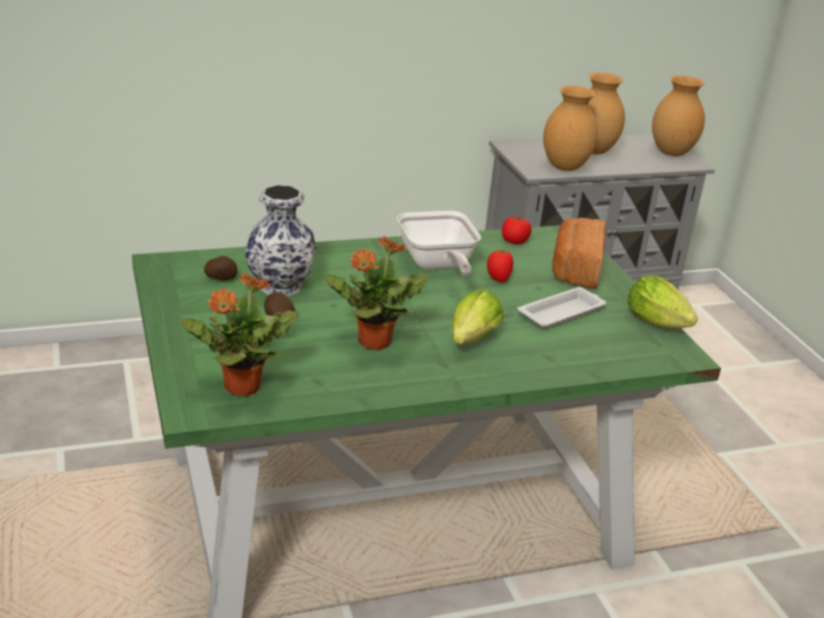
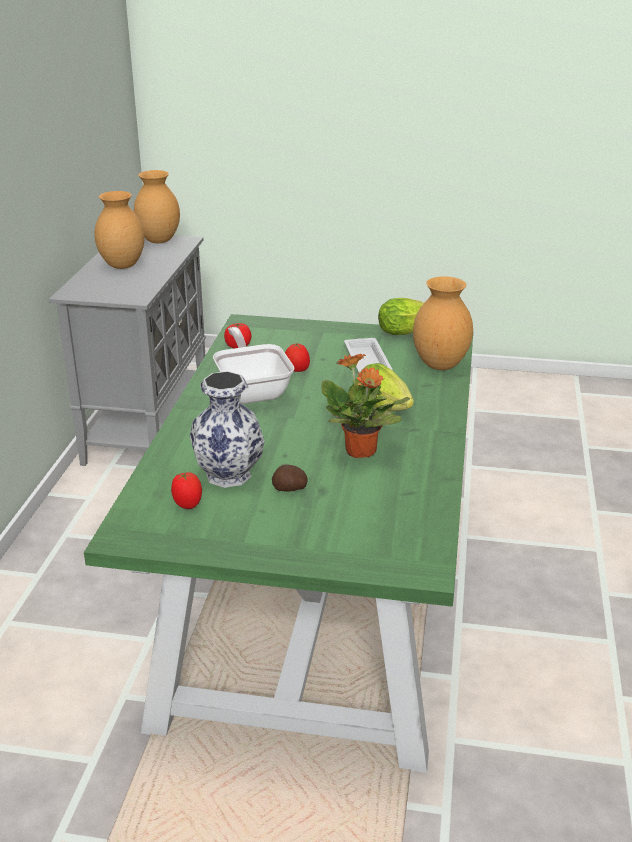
camera: 60 degrees left, 0 degrees up
potted plant [181,272,297,396] -> none
potato [204,256,237,280] -> tomato [171,472,202,509]
frying pan [397,211,481,276] -> frying pan turned 120 degrees counterclockwise [213,327,295,404]
brown vase [543,86,598,171] -> brown vase moved to [413,276,473,370]
bread [552,218,606,288] -> none

